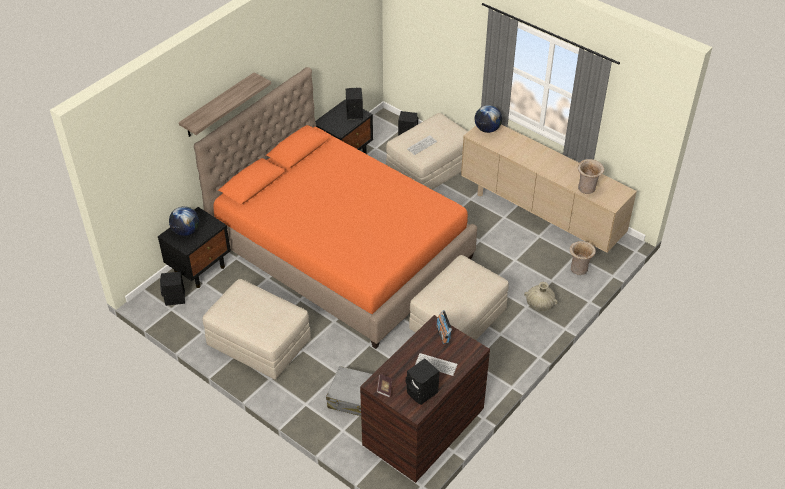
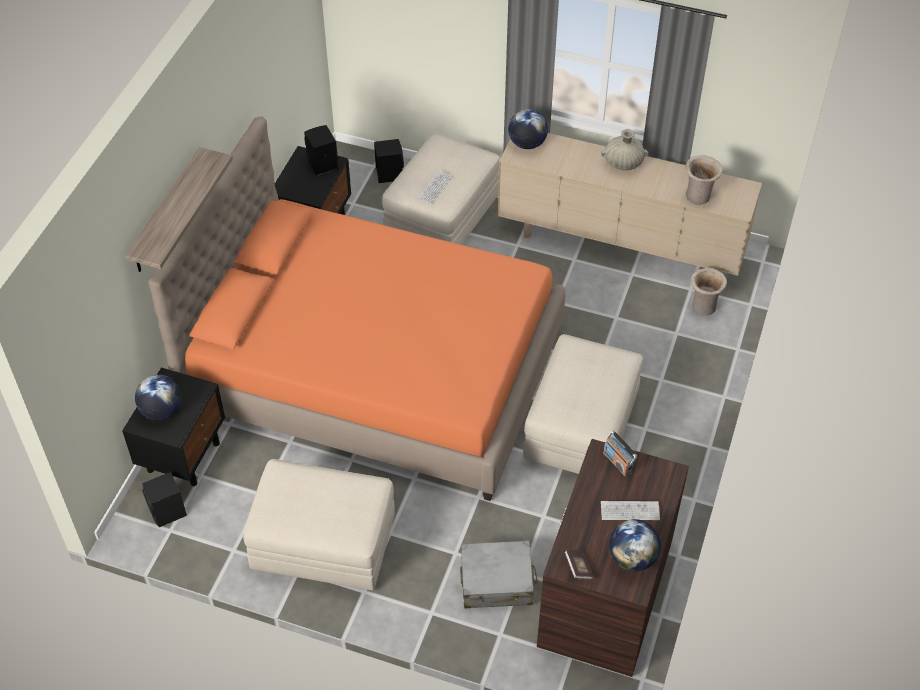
camera: 20 degrees left, 5 degrees up
black speaker [406,358,439,405] -> globe [609,519,661,571]
beige vase [524,282,558,311] -> beige vase moved to [601,129,649,171]

